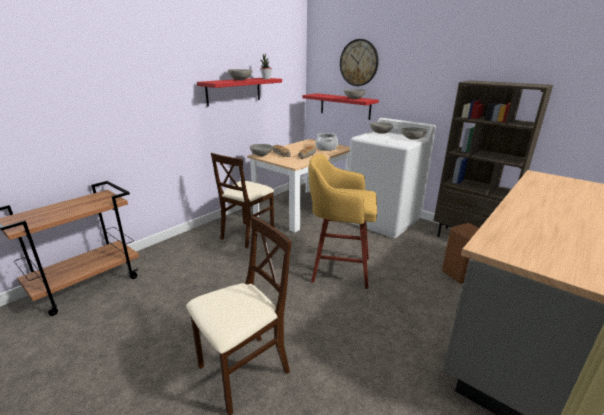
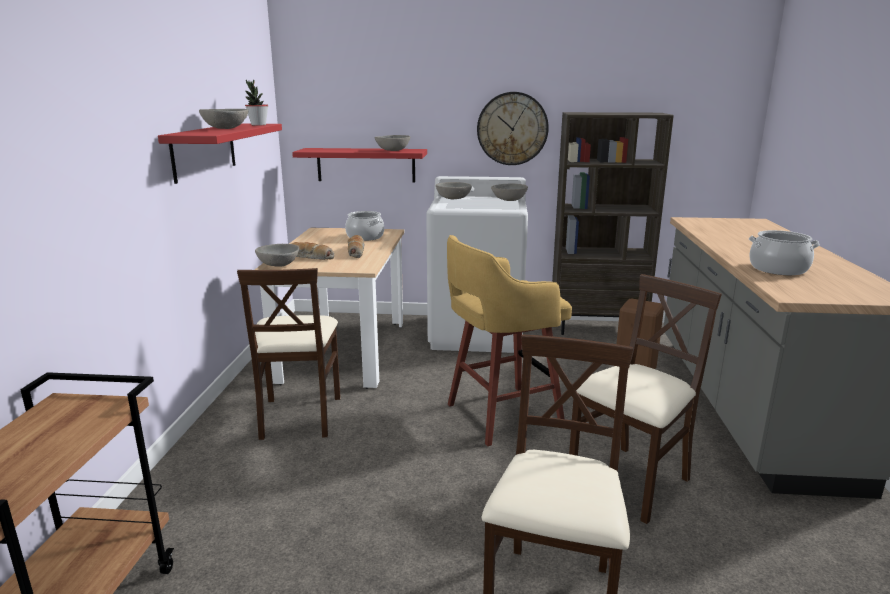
camera: 35 degrees left, 5 degrees down
wall clock [340,39,379,86] -> wall clock moved to [477,92,549,165]
none -> beige chair [569,274,722,524]
none -> cooking pot [749,230,820,275]

